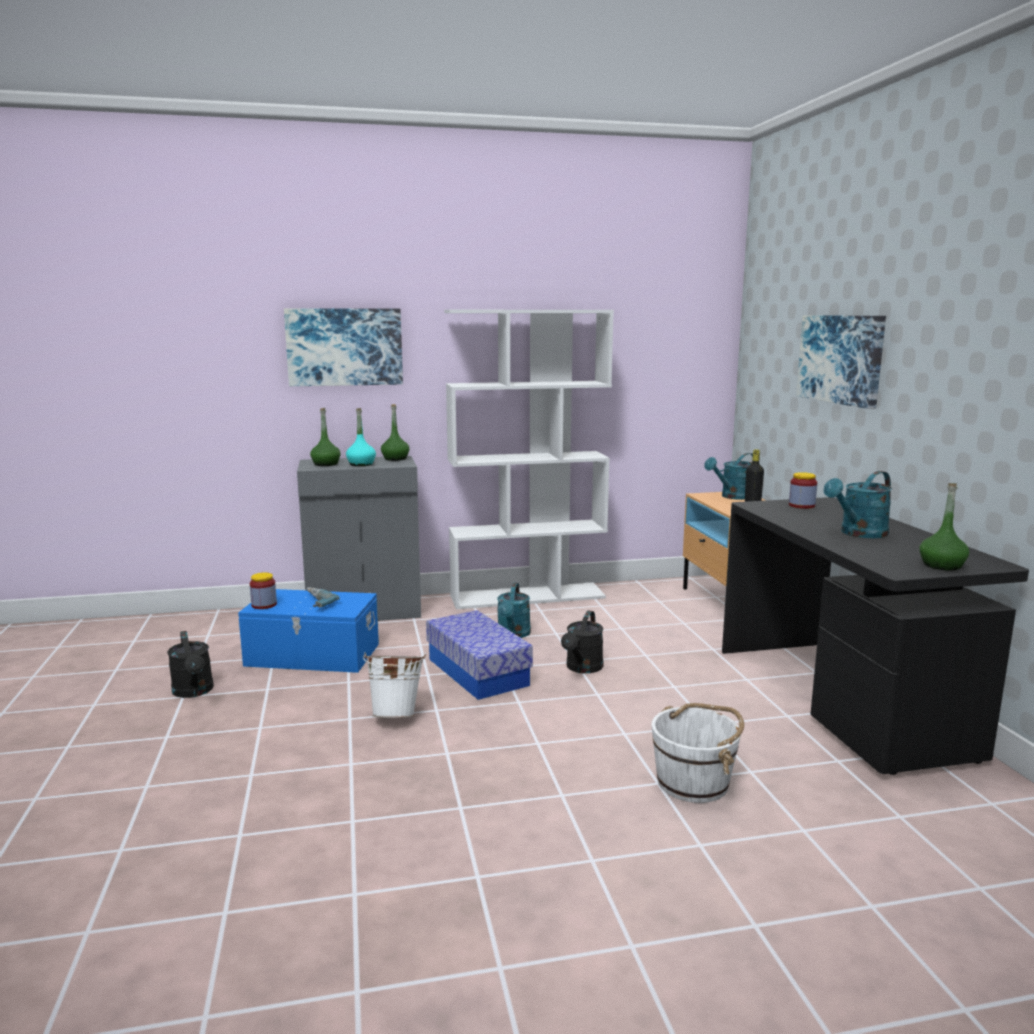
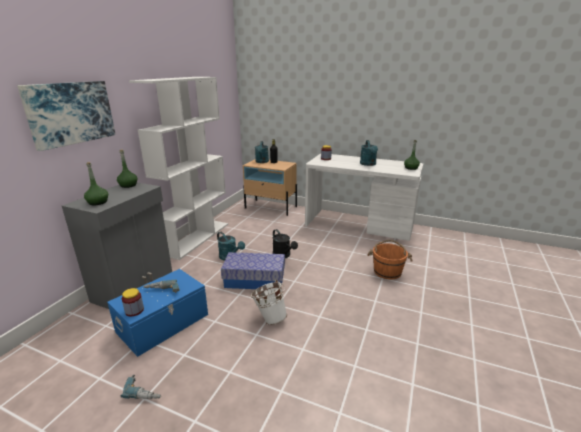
camera: 55 degrees left, 10 degrees up
black watering can [167,631,214,698] -> power drill [121,375,161,399]
turquoise bottle [346,408,376,466] -> none
white bucket [651,703,744,803] -> orange bucket [367,240,413,280]
black desk [722,497,1029,775] -> white desk [305,154,423,241]
picture [796,316,886,409] -> none

